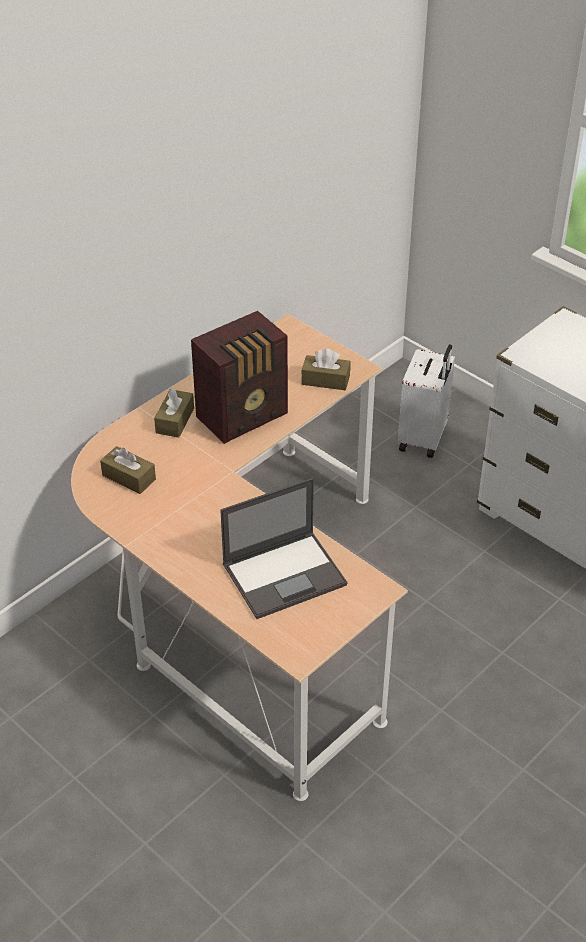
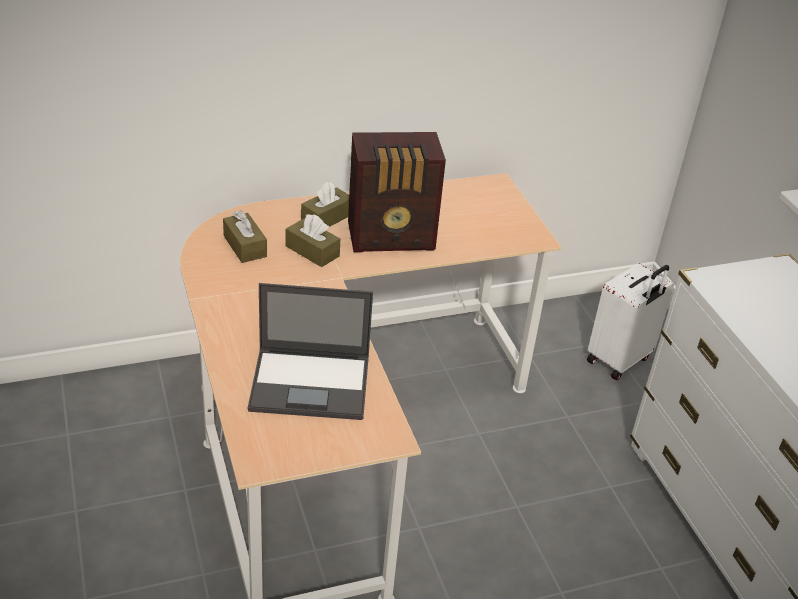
camera: 25 degrees right, 5 degrees down
brown tissue box [301,349,350,390] -> brown tissue box moved to [286,214,340,267]

